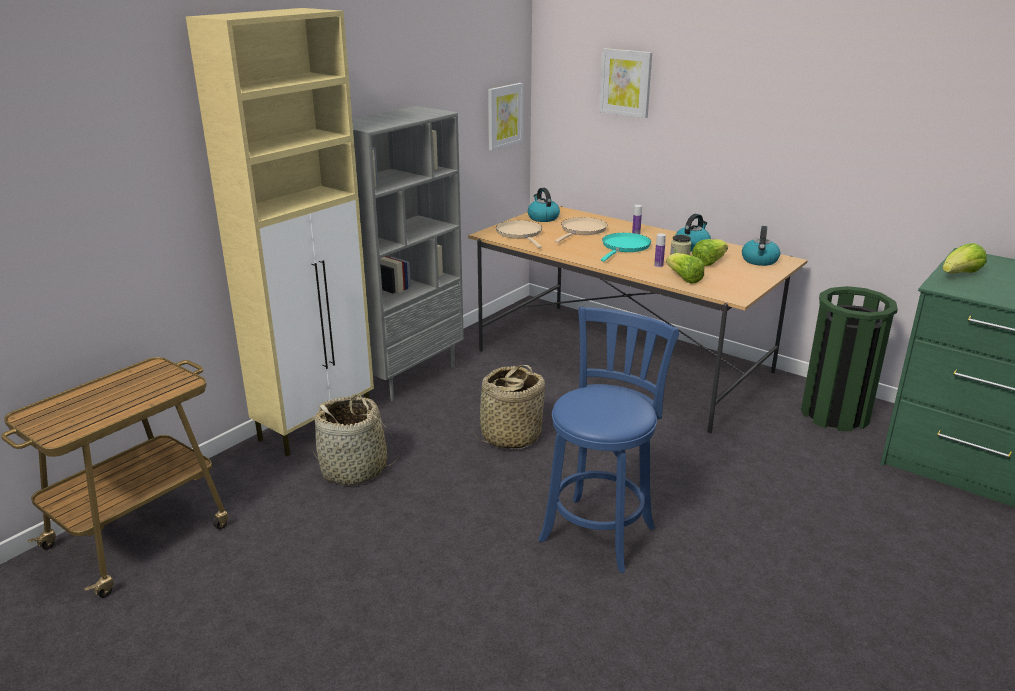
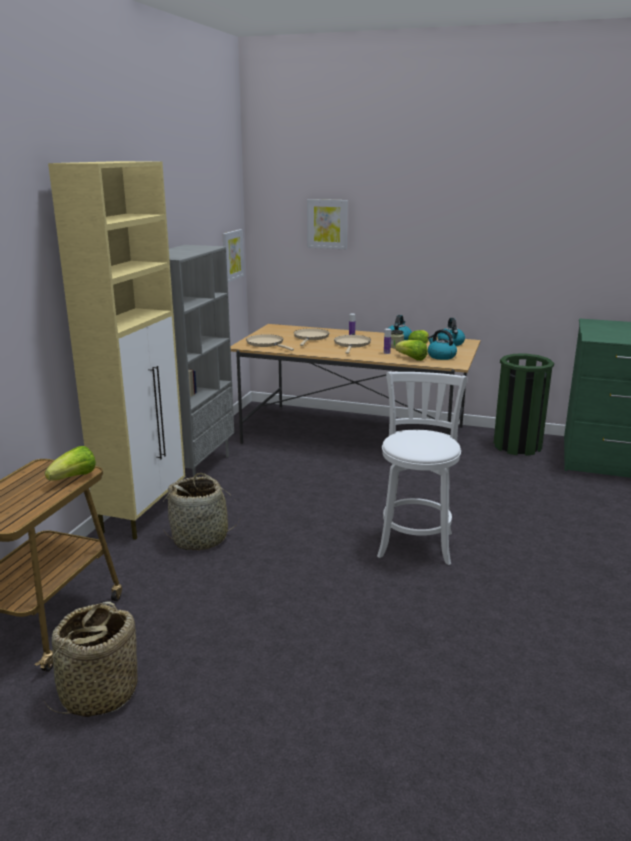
camera: 20 degrees left, 5 degrees down
basket [472,365,545,449] -> basket moved to [43,601,138,717]
kettle [528,188,560,222] -> kettle moved to [428,329,457,360]
blue stool [538,306,679,573] -> white stool [377,371,467,565]
turquoise frying pan [601,233,651,261] -> beige frying pan [334,335,371,354]
lettuce [942,243,987,273] -> lettuce moved to [45,446,96,481]

